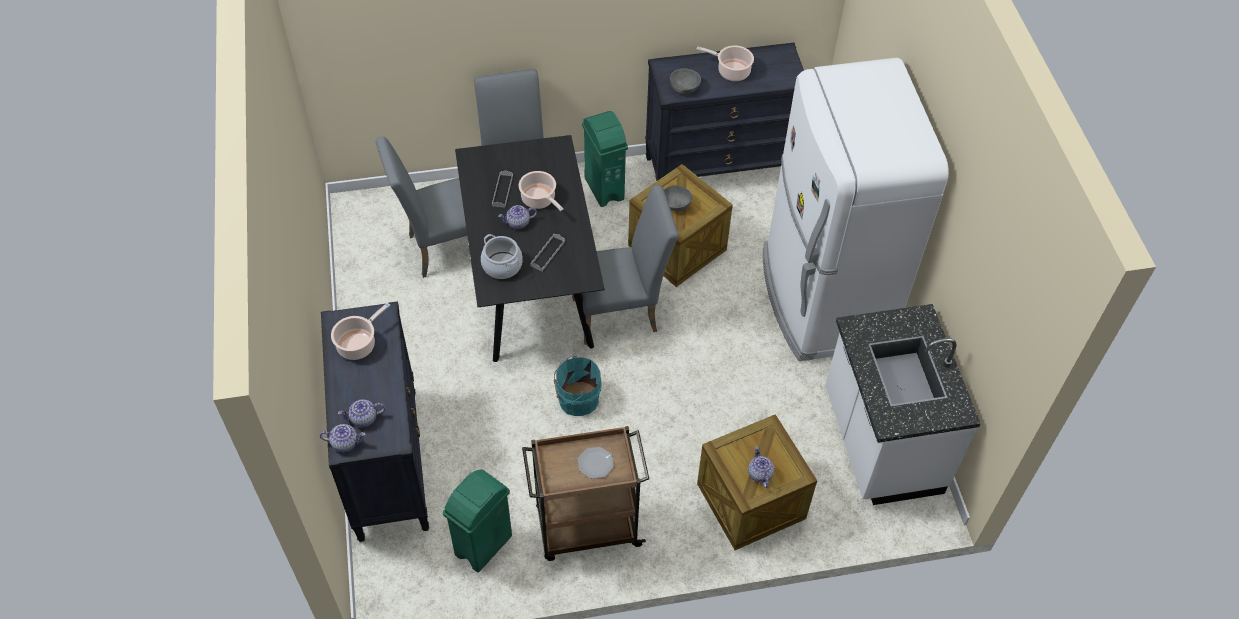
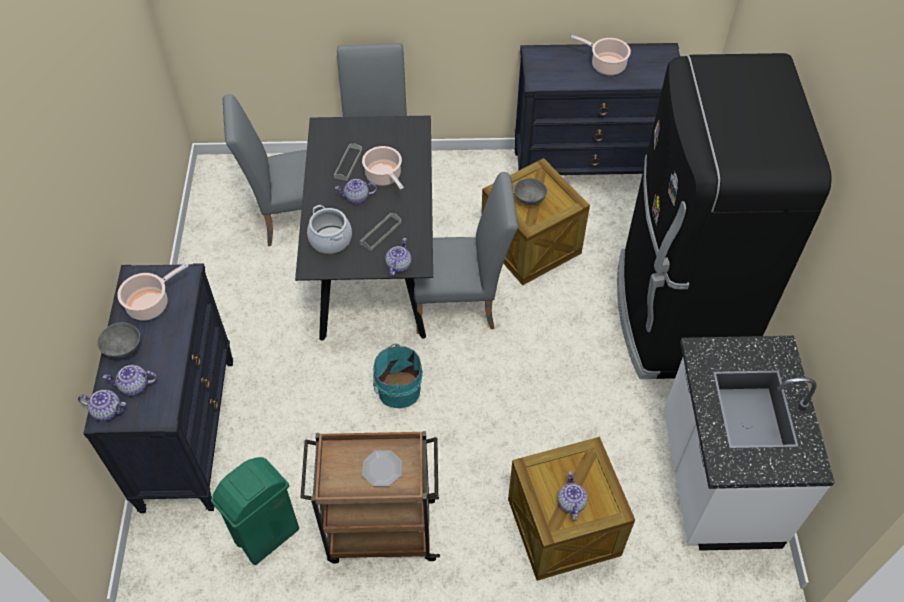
camera: 10 degrees right, 0 degrees up
green trash can [582,111,628,207] -> none
grey bowl [670,68,701,94] -> grey bowl moved to [97,322,140,359]
white fridge [763,58,949,361] -> black fridge [617,53,832,379]
none -> teapot [385,238,412,276]

